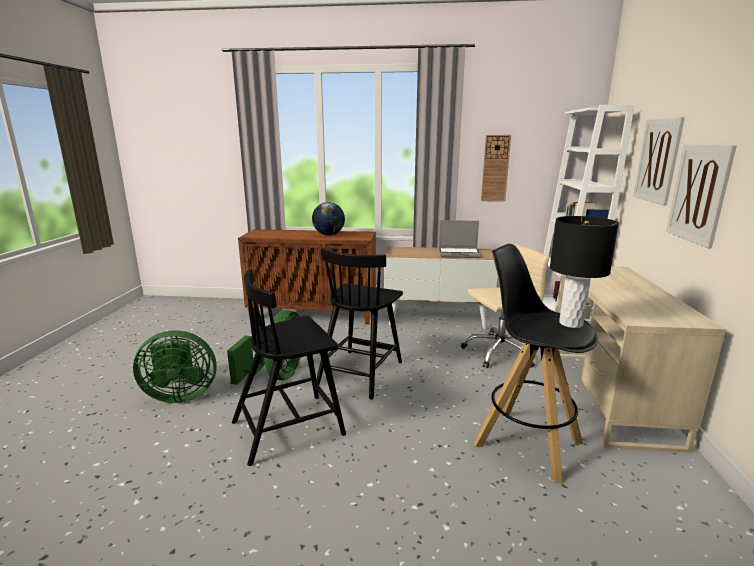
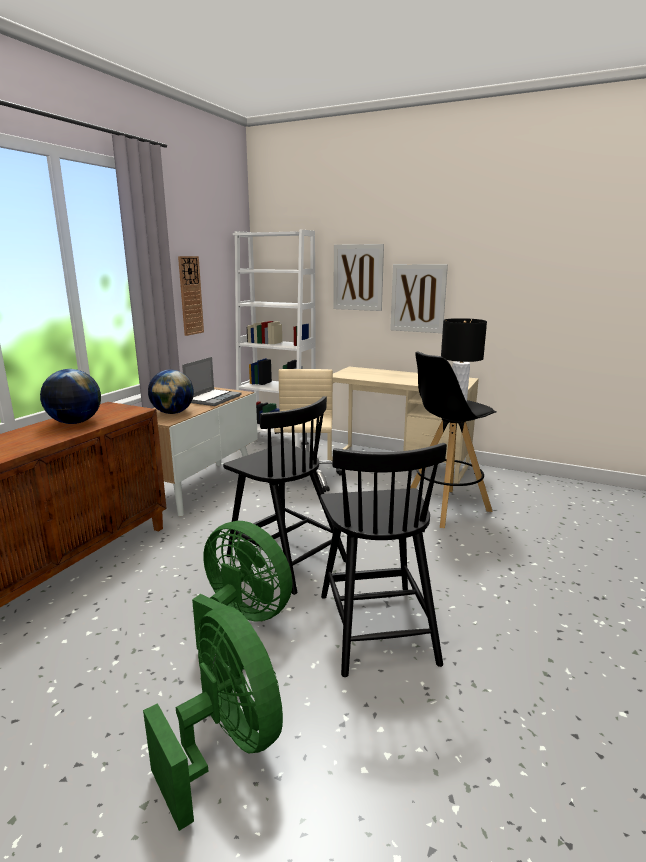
camera: 70 degrees left, 0 degrees up
green fan [133,331,217,403] -> green fan turned 45 degrees counterclockwise [143,606,283,831]
none -> globe [148,370,194,414]

